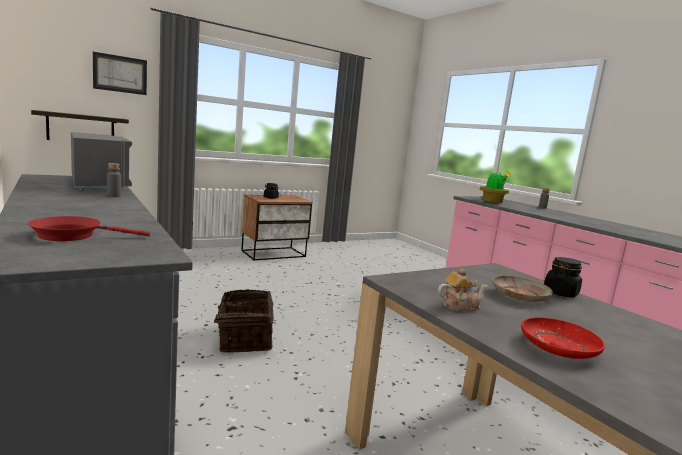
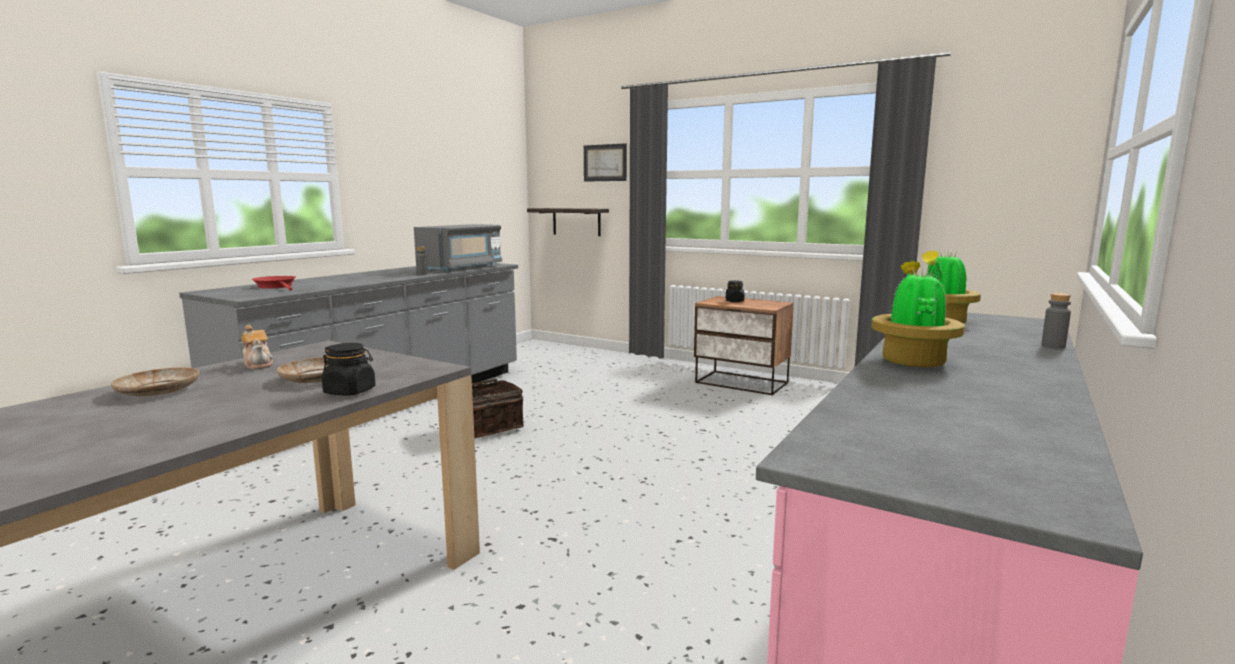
camera: 65 degrees right, 0 degrees up
red plate [521,317,605,359] -> beige plate [111,367,200,396]
none -> potted plant [871,261,965,367]

